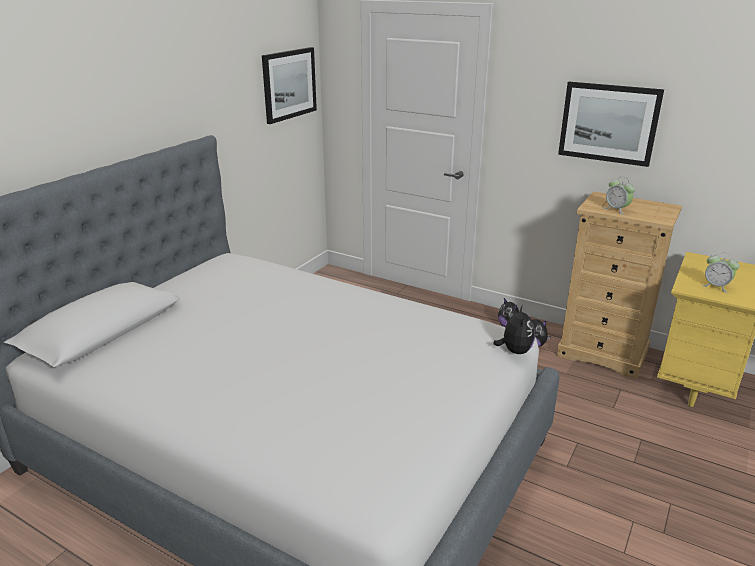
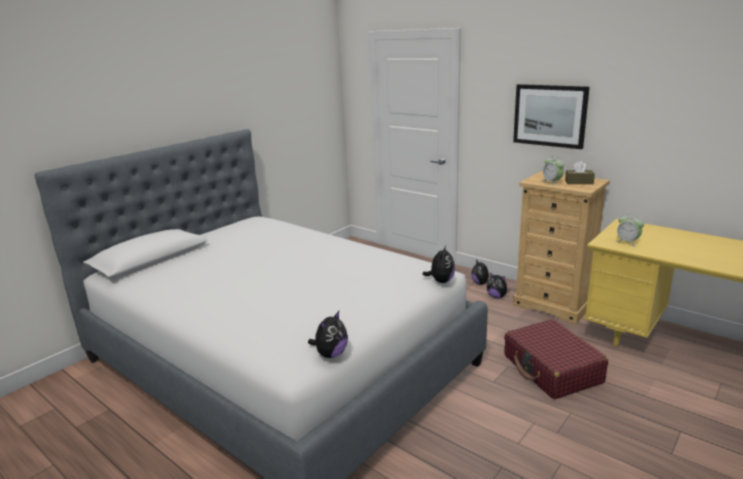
camera: 10 degrees right, 5 degrees down
picture [262,47,317,124] -> none
none -> plush toy [308,311,348,358]
none -> red suitcase [504,319,608,399]
none -> brown tissue box [565,161,595,184]

